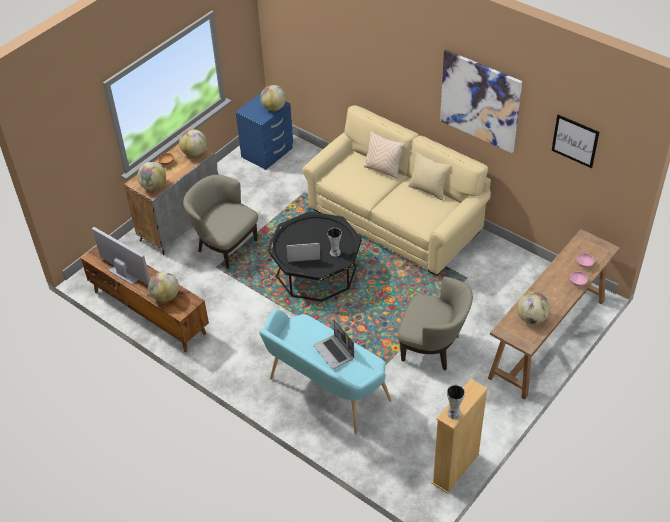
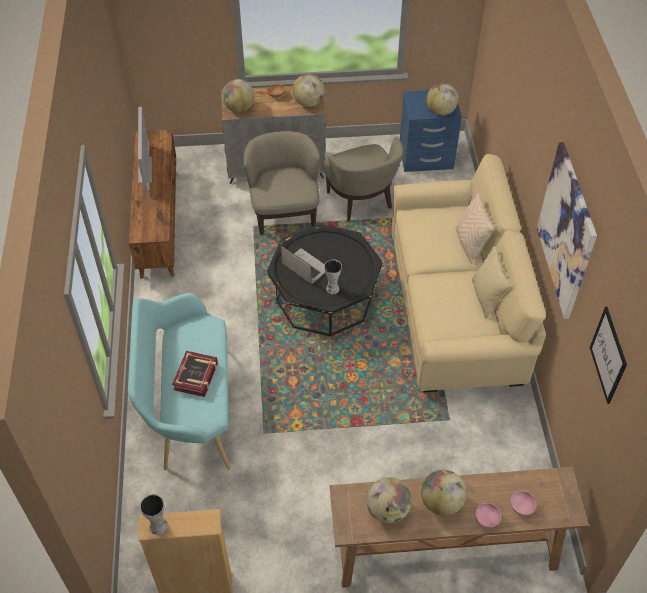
camera: 45 degrees right, 5 degrees up
globe [148,272,179,302] -> globe moved to [421,469,466,515]
laptop [313,319,354,369] -> book [172,351,218,397]
beige armchair [397,277,473,370] -> beige armchair moved to [323,137,404,221]

